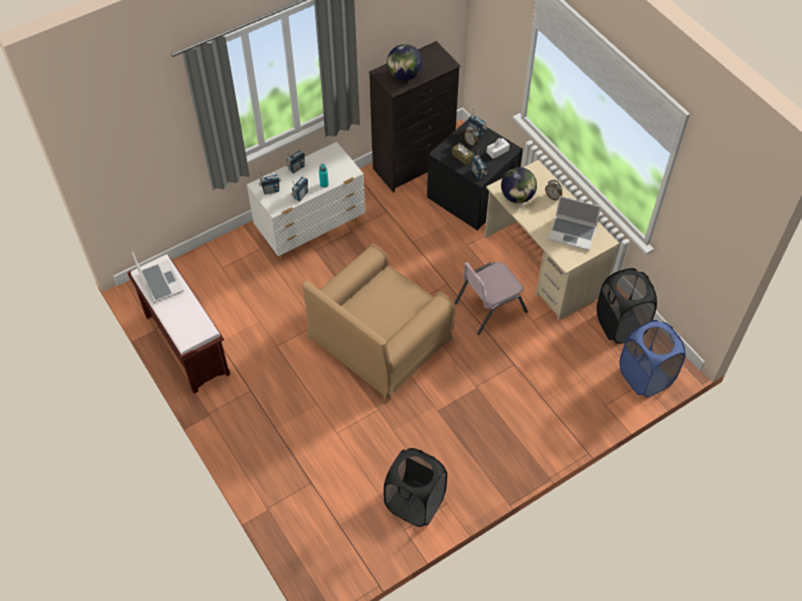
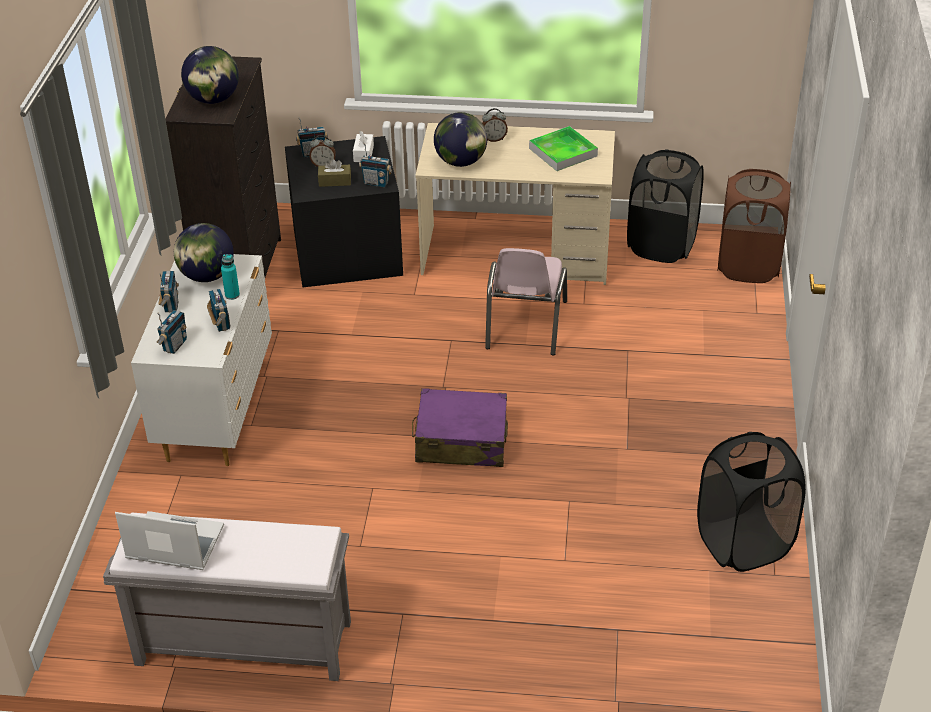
camera: 50 degrees left, 15 degrees down
brown bench [127,254,230,394] -> grey bench [103,513,351,681]
brown armchair [302,243,456,401] -> purple suitcase [412,388,508,467]
laptop [548,196,601,251] -> tray [529,126,598,171]
blue laundry basket [620,320,686,397] -> brown laundry basket [717,169,791,283]
none -> globe [174,223,234,282]

